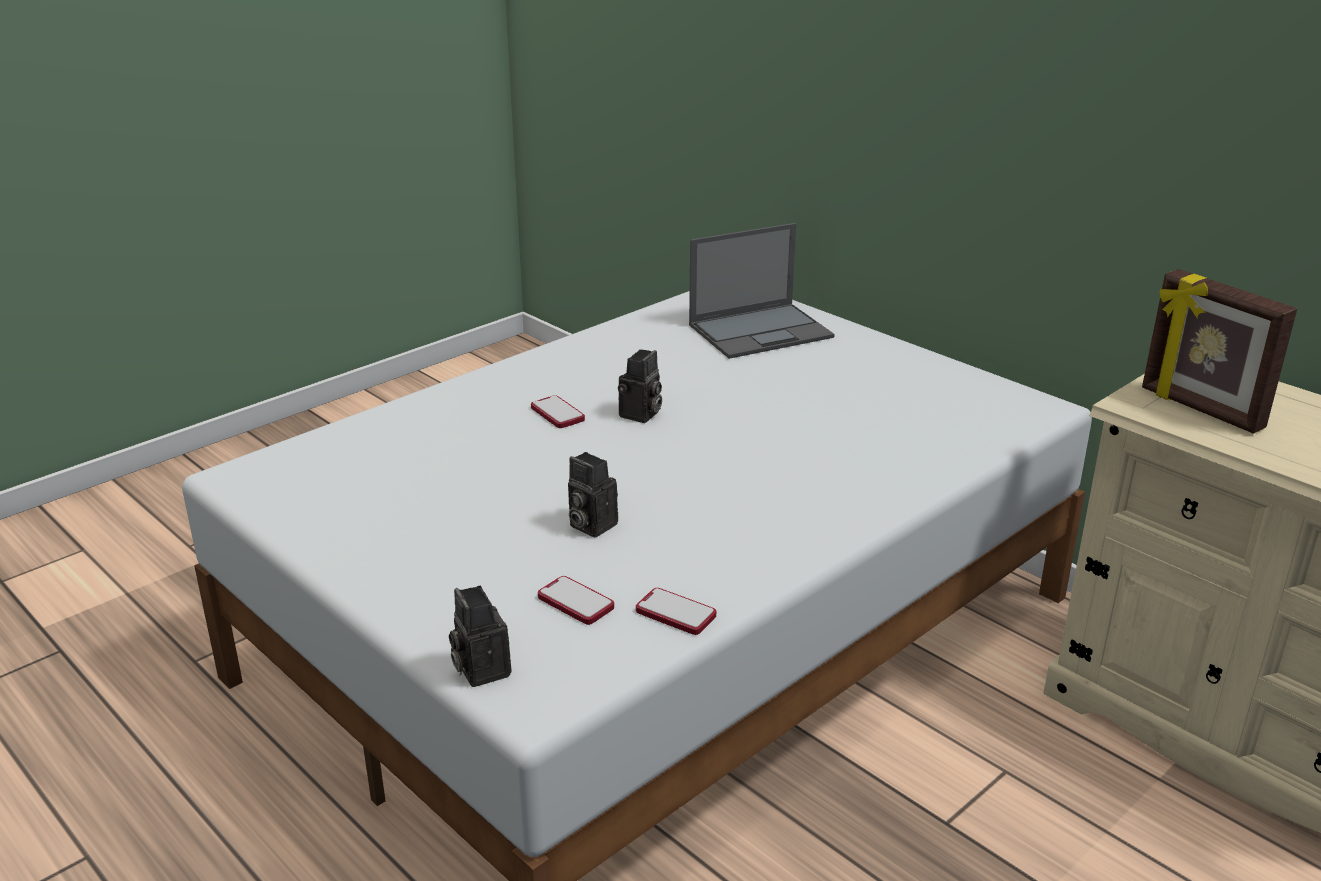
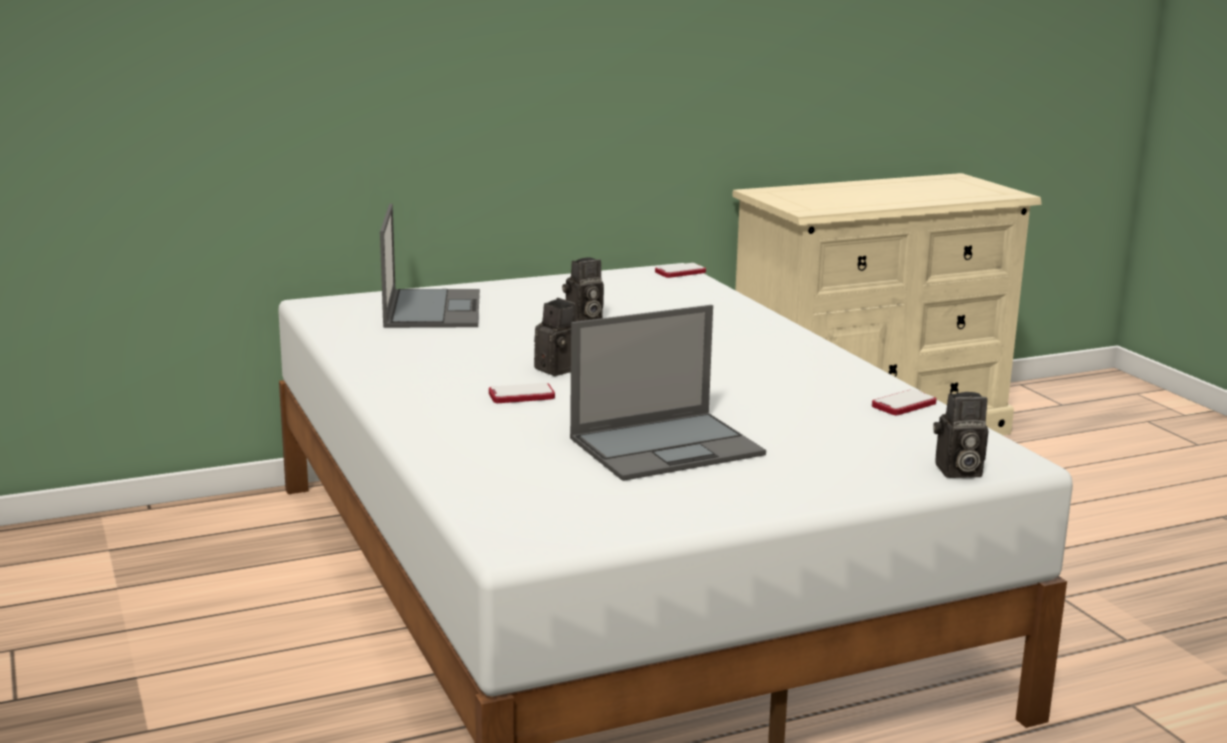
camera: 70 degrees left, 10 degrees down
phone [538,576,614,625] -> phone moved to [655,263,706,278]
camera [568,452,618,537] -> camera moved to [562,257,604,321]
picture frame [1142,269,1297,433] -> none
none -> laptop [570,305,766,481]

